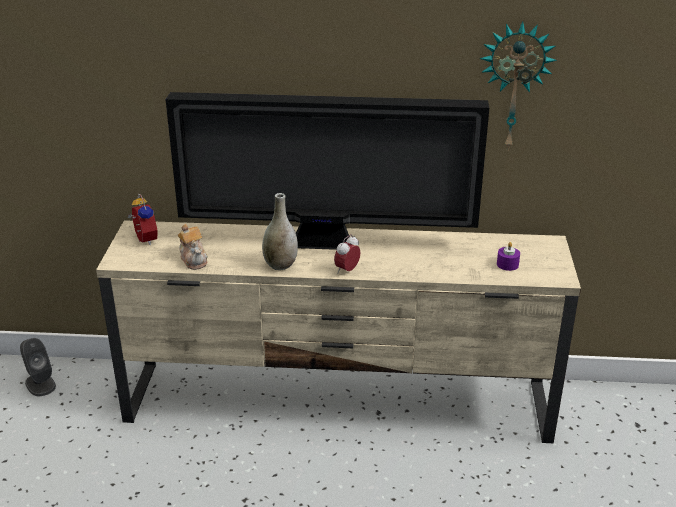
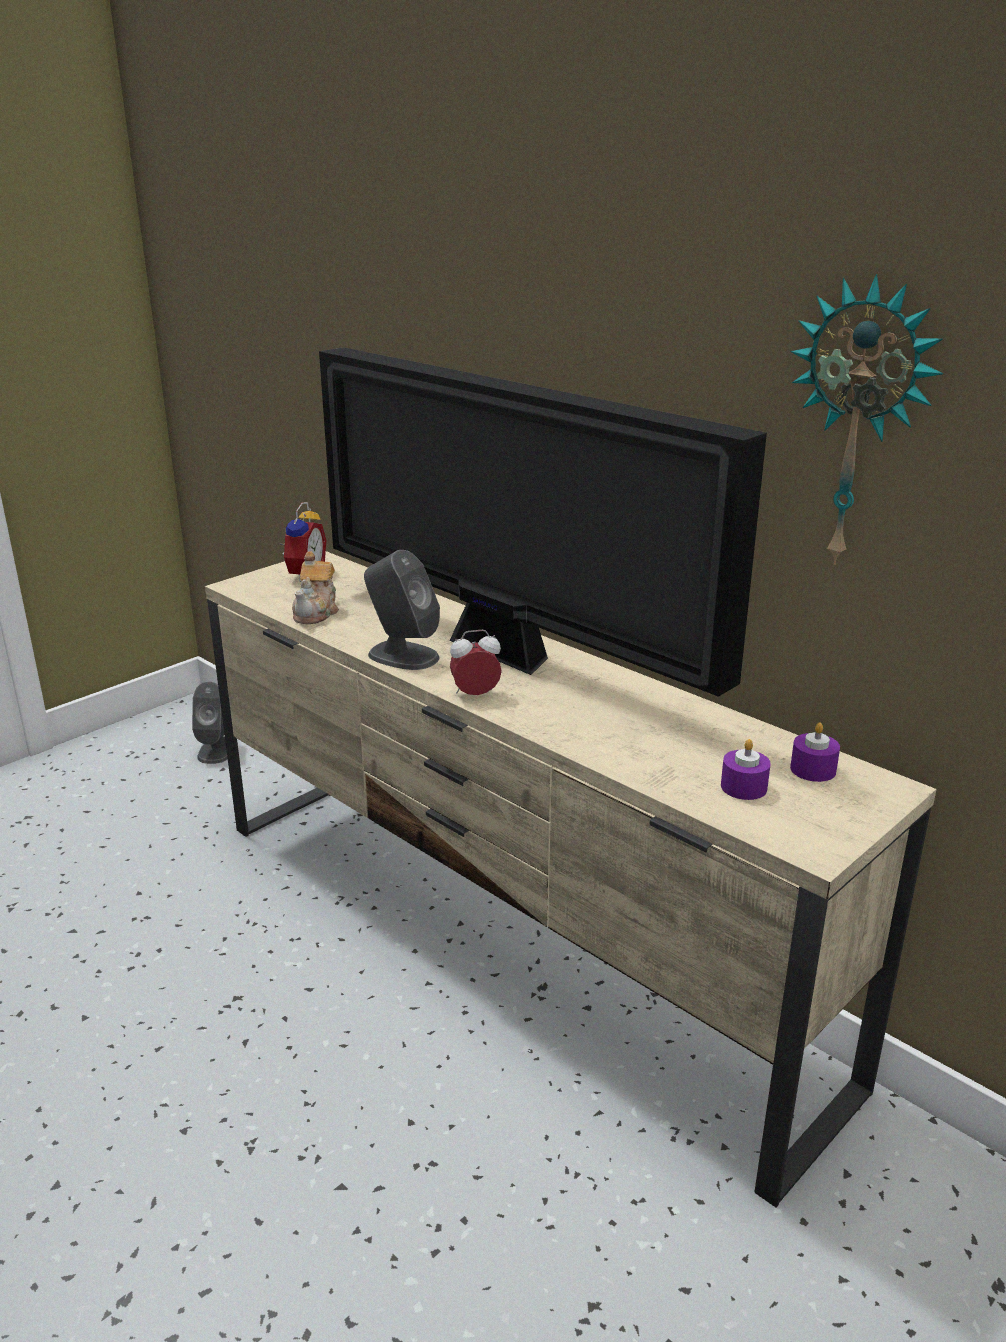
camera: 40 degrees right, 5 degrees down
grey vase [262,193,298,270] -> grey speaker [364,550,440,670]
none -> purple candle [790,722,840,782]

